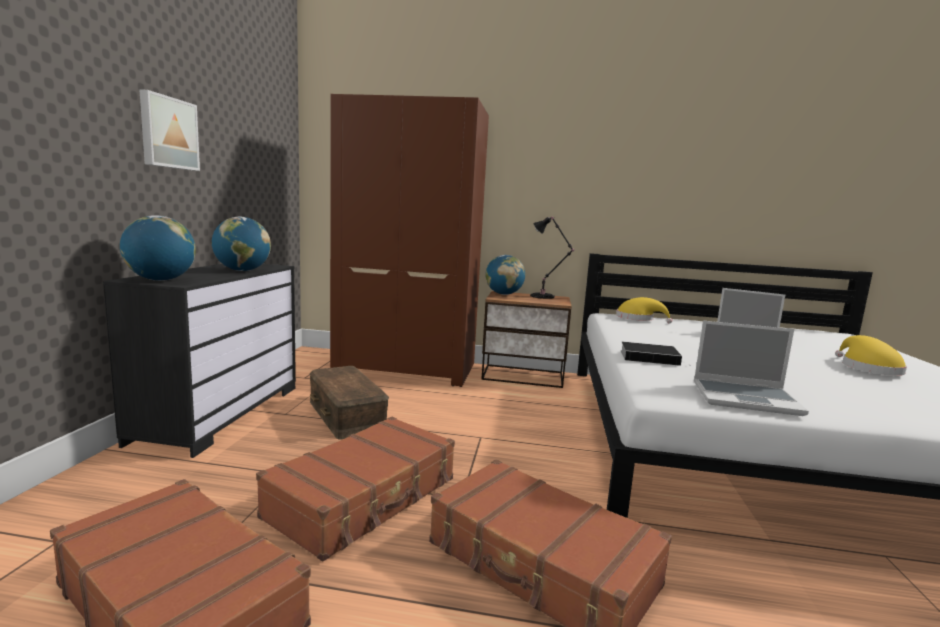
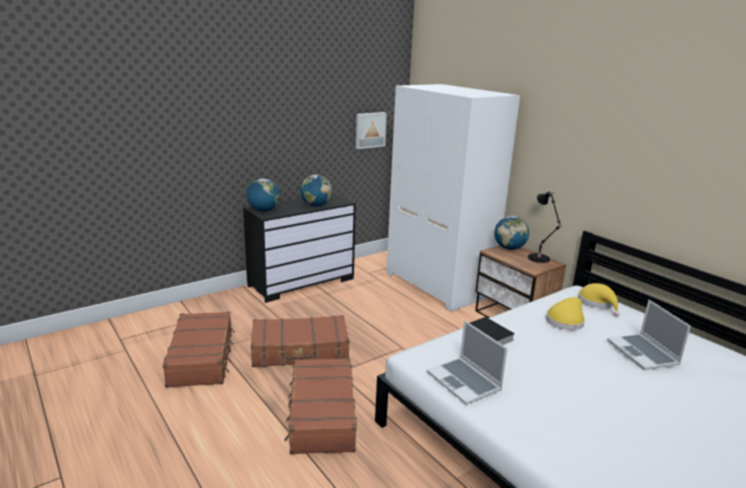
camera: 45 degrees right, 10 degrees up
picture [140,90,200,171] -> picture moved to [356,112,387,149]
brown storage box [309,366,389,439] -> none
brown wardrobe [330,94,489,387] -> white wardrobe [386,84,520,312]
yellow hat [835,335,907,376] -> yellow hat moved to [546,297,585,330]

